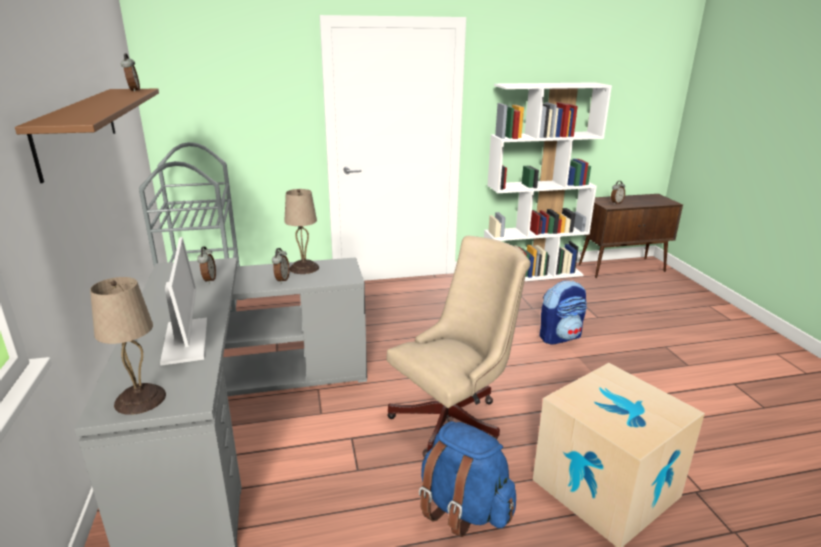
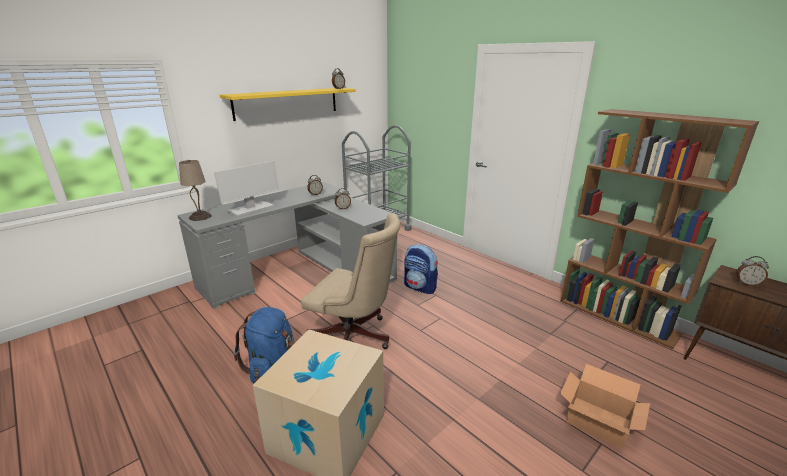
camera: 60 degrees right, 0 degrees up
brown shelf [15,89,159,183] -> yellow shelf [220,88,356,121]
beige table lamp [284,189,319,274] -> none
white bookcase [484,82,612,281] -> brown bookcase [560,109,759,349]
backpack [539,281,587,345] -> backpack moved to [404,244,438,294]
none -> cardboard box [560,364,650,449]

